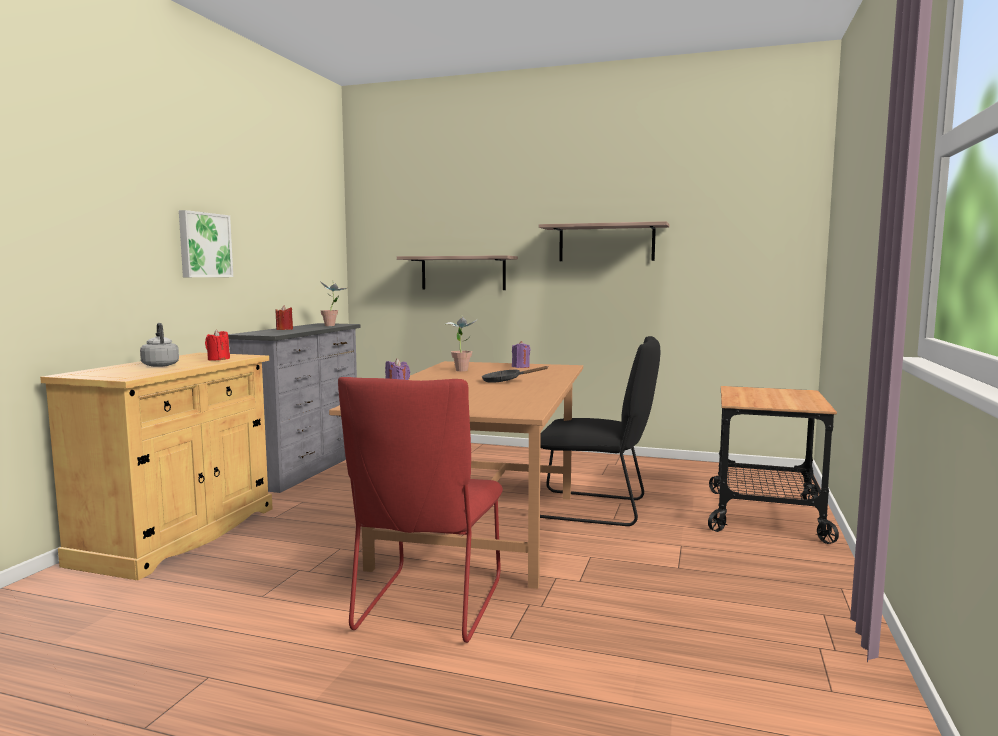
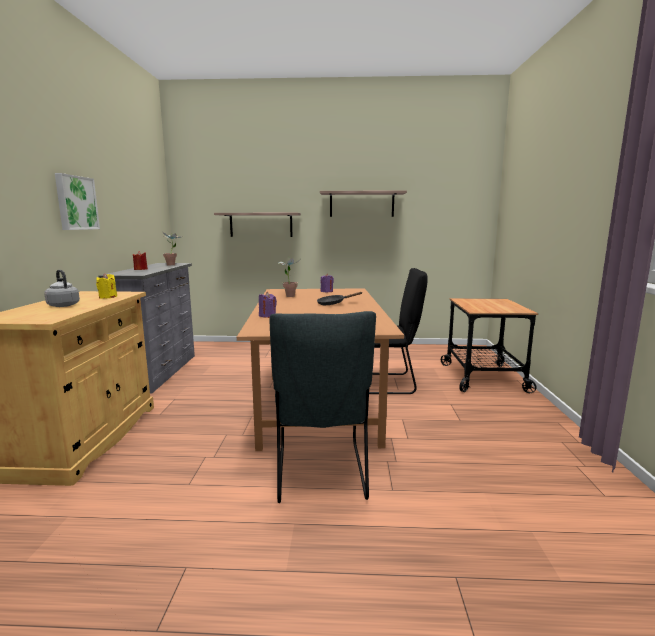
camera: 15 degrees left, 5 degrees up
red candle [205,329,230,360] -> yellow candle [96,273,117,299]
red chair [338,377,503,643] -> grey chair [270,311,376,503]

